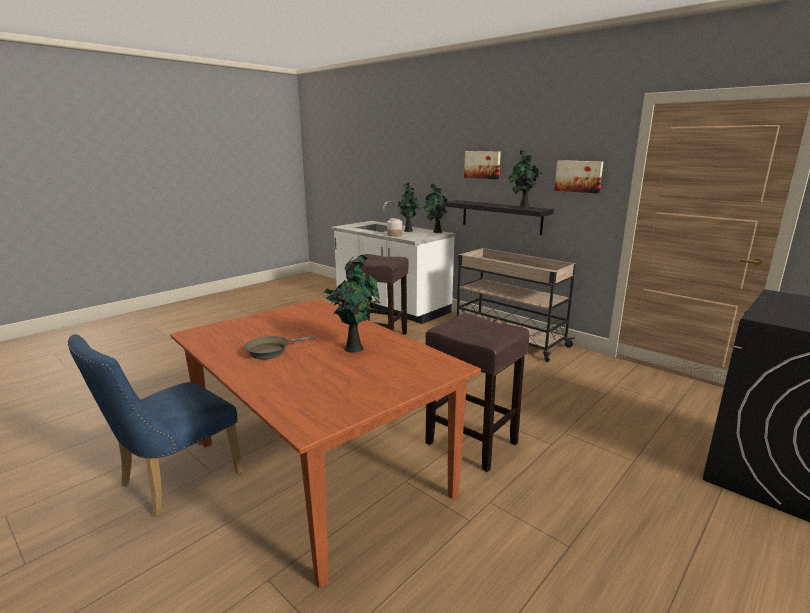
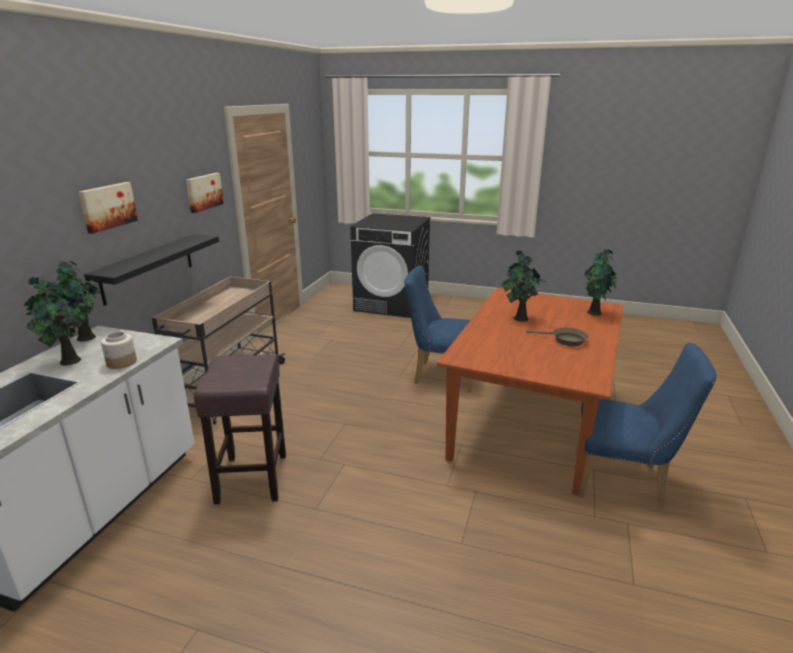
camera: 115 degrees left, 5 degrees up
brown stool [425,313,530,472] -> blue chair [404,266,472,392]
potted plant [508,151,543,209] -> potted plant moved to [584,249,617,315]

